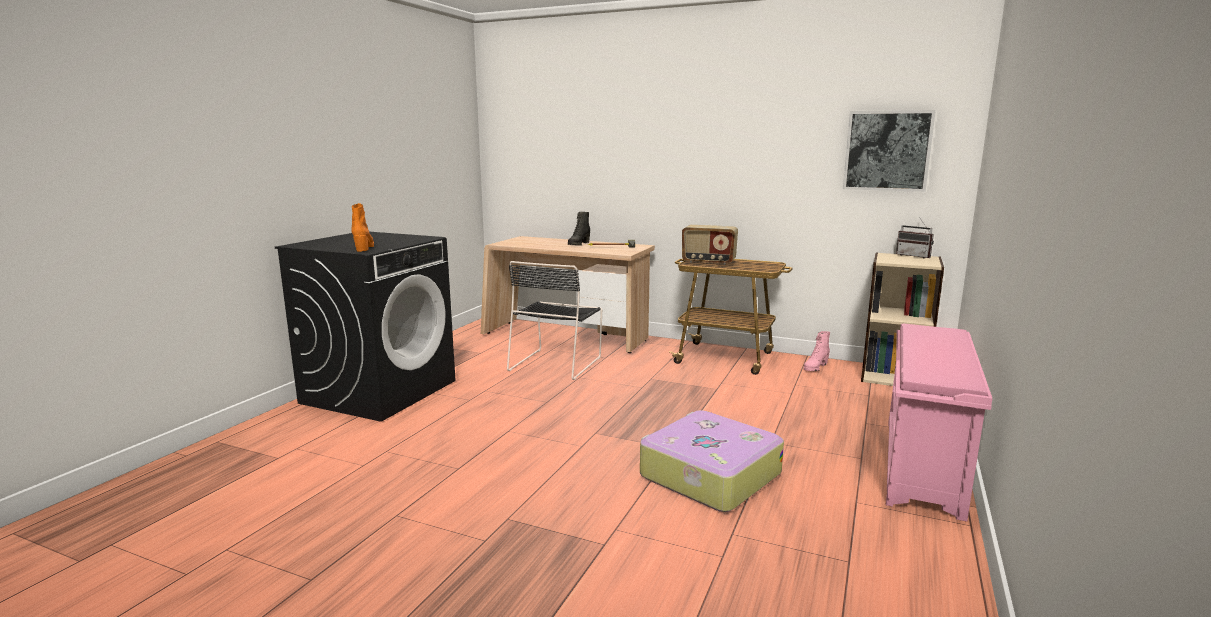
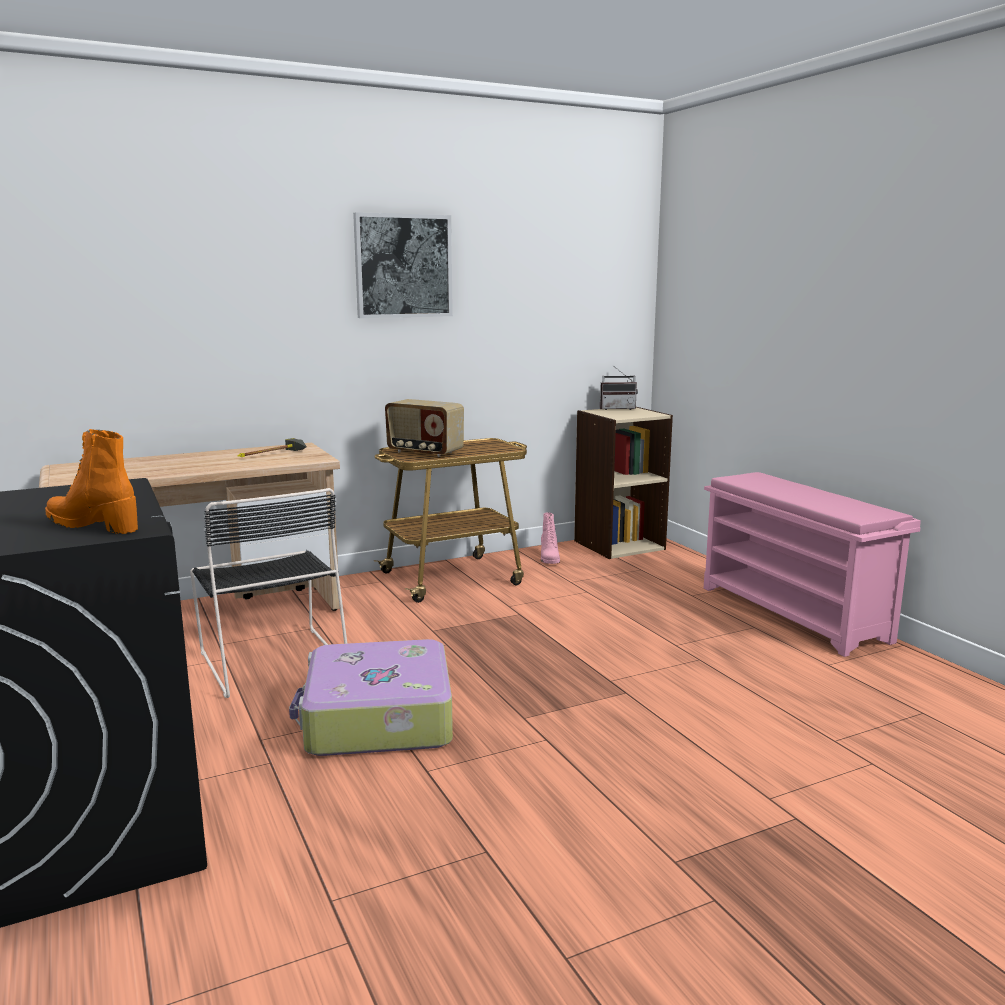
camera: 50 degrees left, 0 degrees up
black boot [568,212,590,245] -> none
suitcase [640,410,784,512] -> suitcase moved to [289,639,453,756]
radio [682,225,738,265] -> radio turned 60 degrees clockwise [385,399,464,457]
picture [843,110,936,192] -> picture moved to [353,212,453,318]

